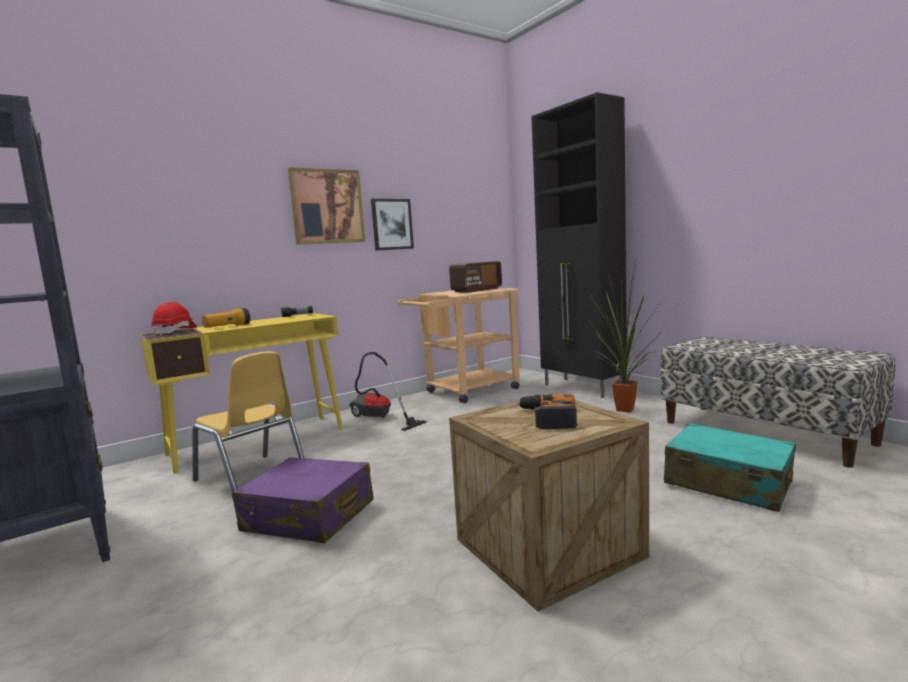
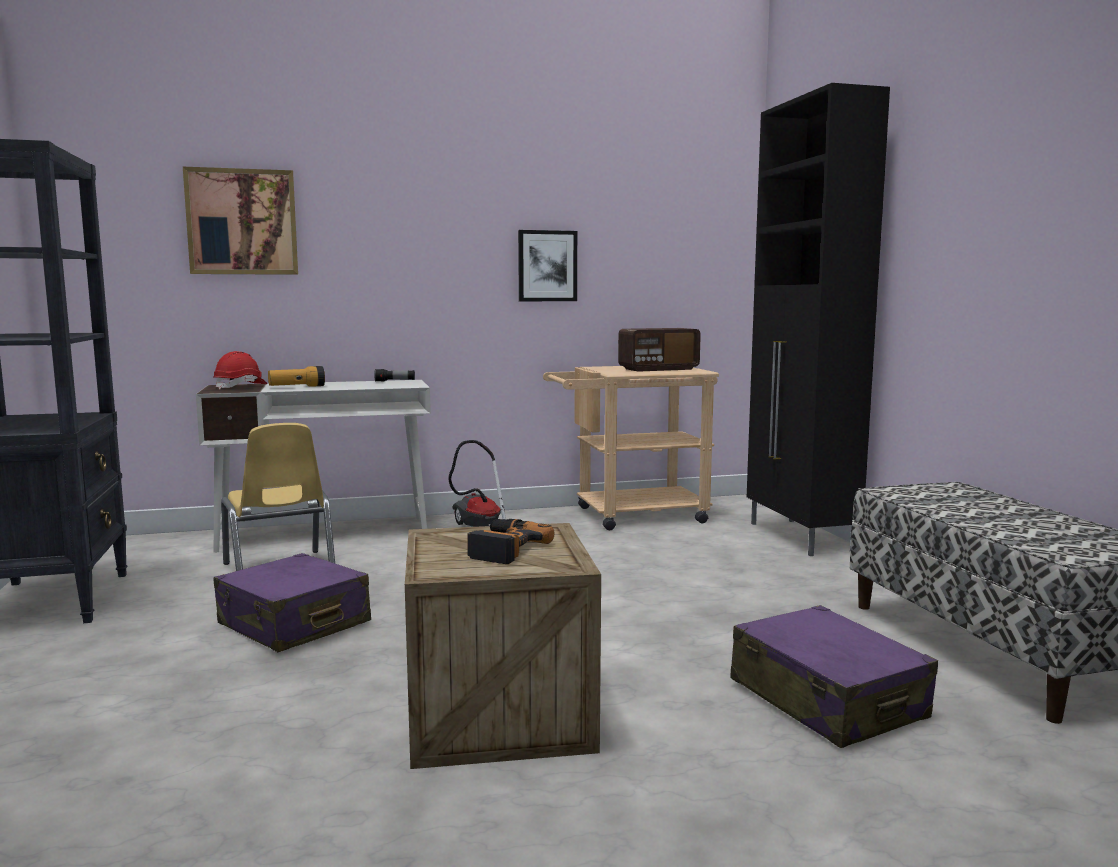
camera: 20 degrees right, 0 degrees up
yellow desk [140,313,343,474] -> white desk [196,380,431,553]
picture [288,167,365,245] -> picture moved to [183,167,298,275]
potted plant [589,260,662,413] -> none
turquoise suitcase [664,423,796,512] -> purple suitcase [730,605,938,748]

